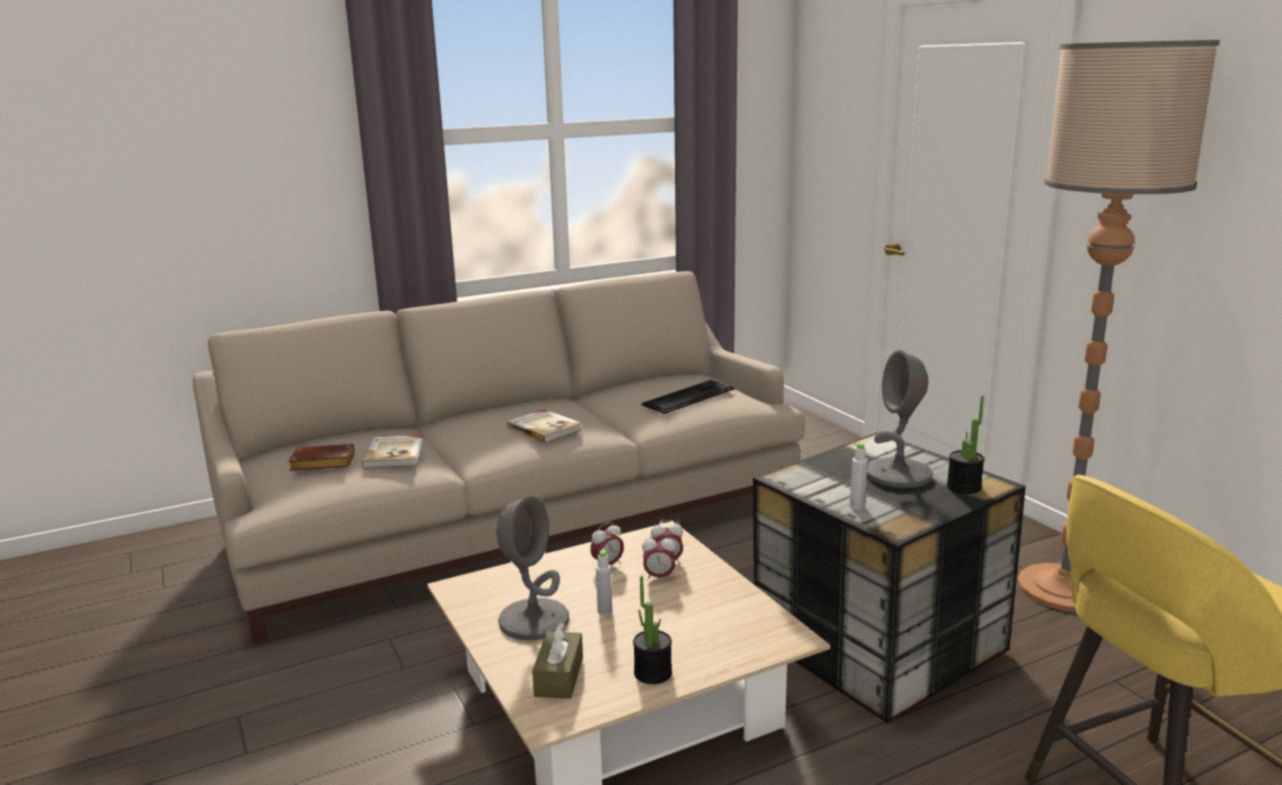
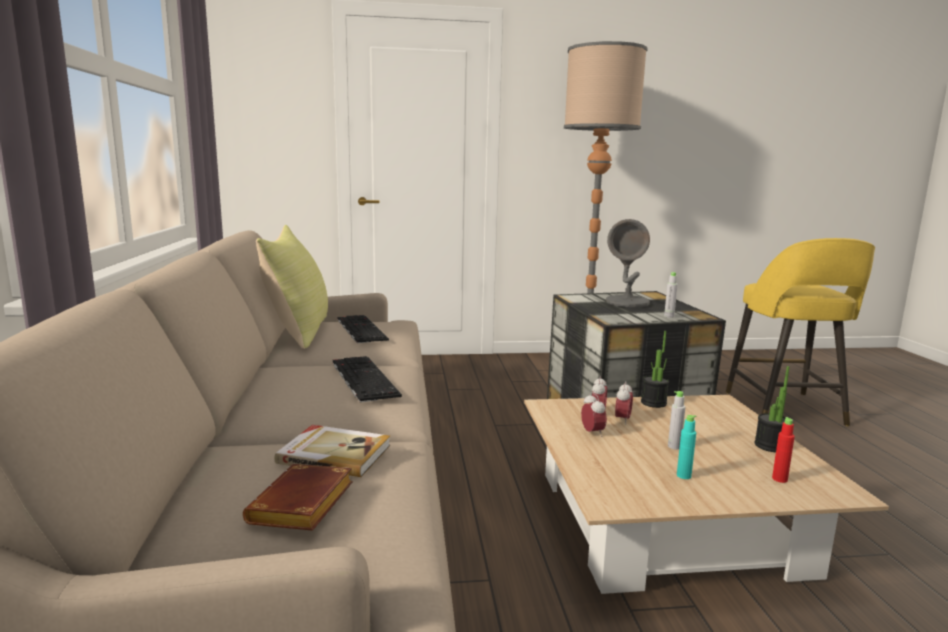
camera: 70 degrees left, 5 degrees down
grey table lamp [496,496,569,640] -> turquoise bottle [677,415,696,479]
book [507,409,582,443] -> keyboard [333,356,402,403]
brown tissue box [532,623,583,699] -> red bottle [772,417,795,483]
potted plant [947,395,985,494] -> potted plant moved to [641,331,669,408]
none -> yellow pillow [256,225,328,349]

